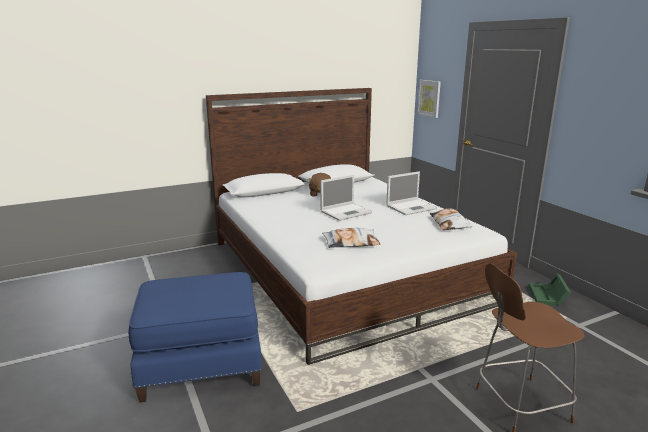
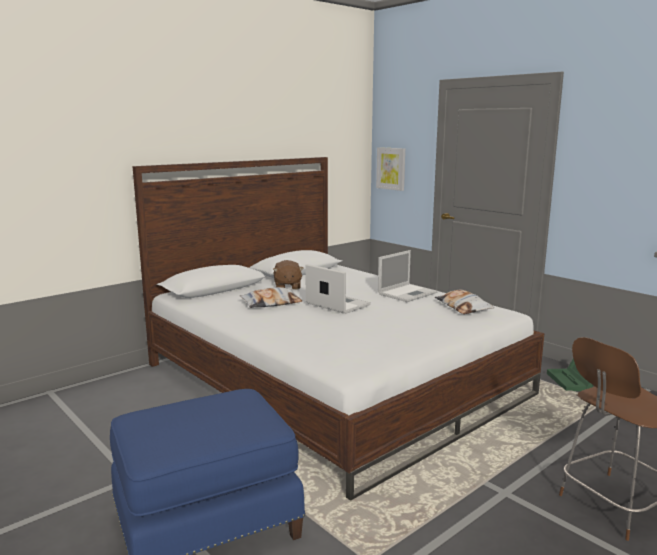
camera: 15 degrees left, 5 degrees down
laptop [320,175,372,221] -> laptop turned 90 degrees counterclockwise [305,264,371,314]
pillow [322,228,380,248] -> pillow moved to [240,287,302,308]

